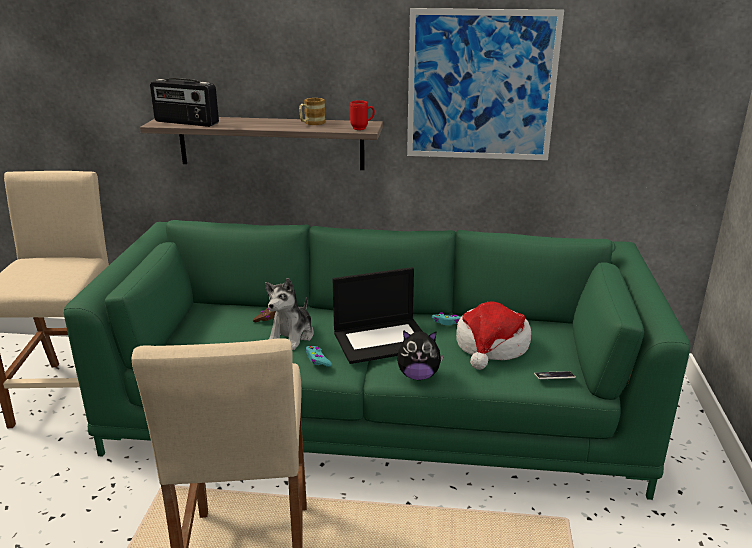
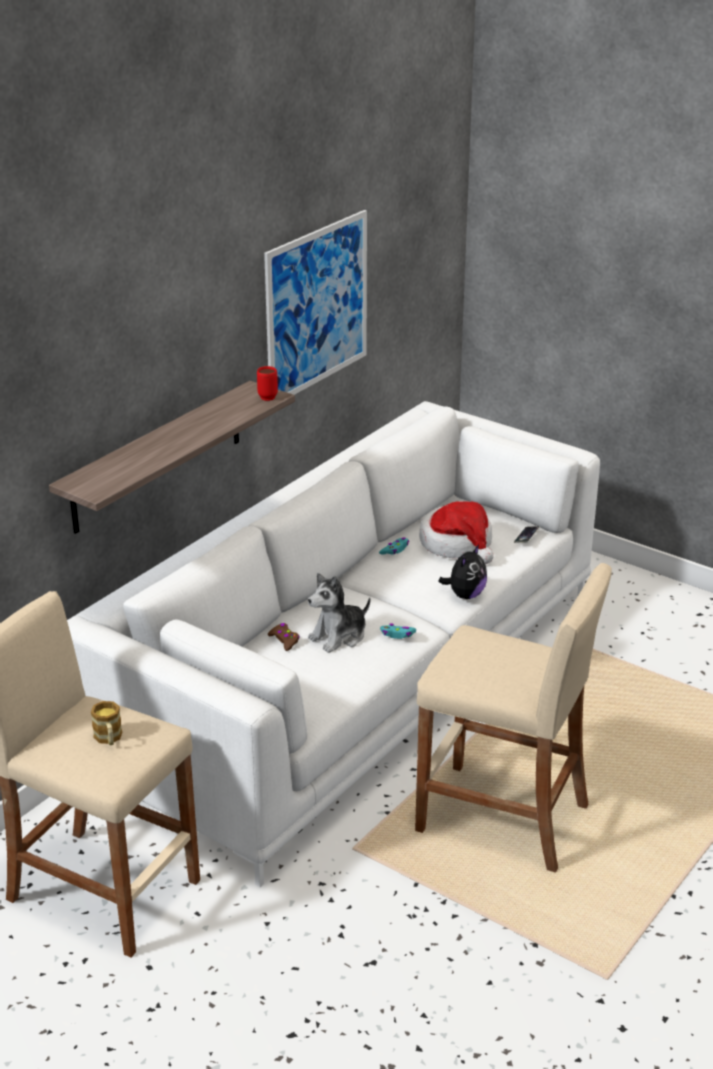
camera: 60 degrees left, 5 degrees up
green sofa [64,220,690,500] -> white sofa [67,401,600,887]
radio [150,78,219,127] -> none
plush toy [265,278,314,350] -> plush toy turned 90 degrees clockwise [308,573,370,653]
mug [299,98,326,125] -> mug moved to [91,701,122,745]
laptop [333,267,423,364] -> none

